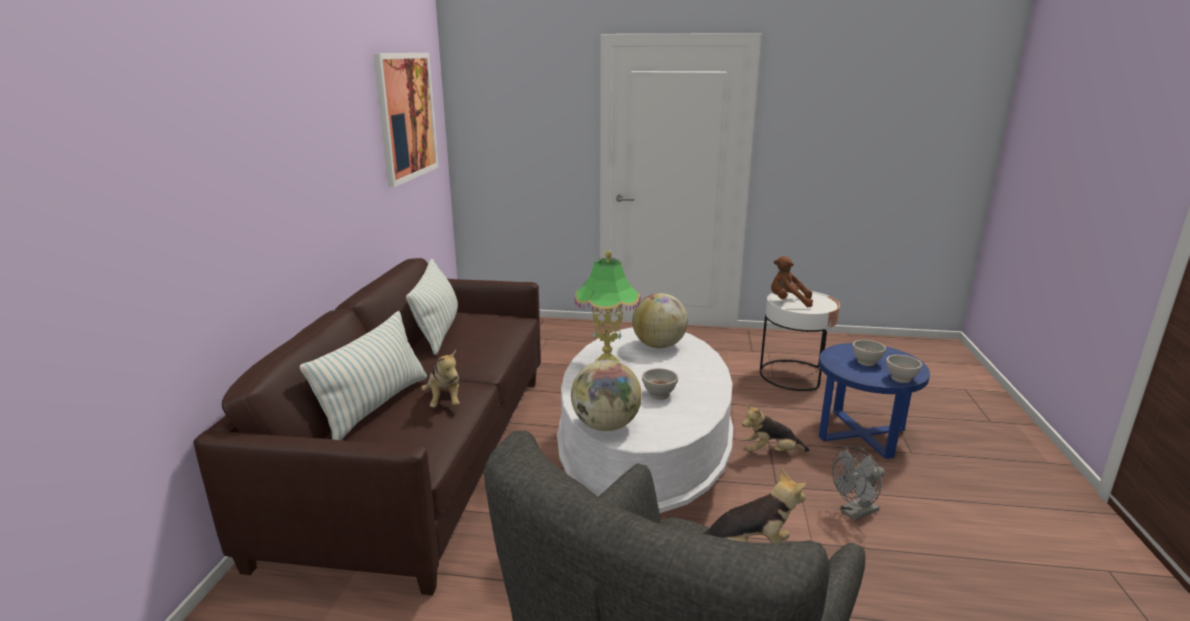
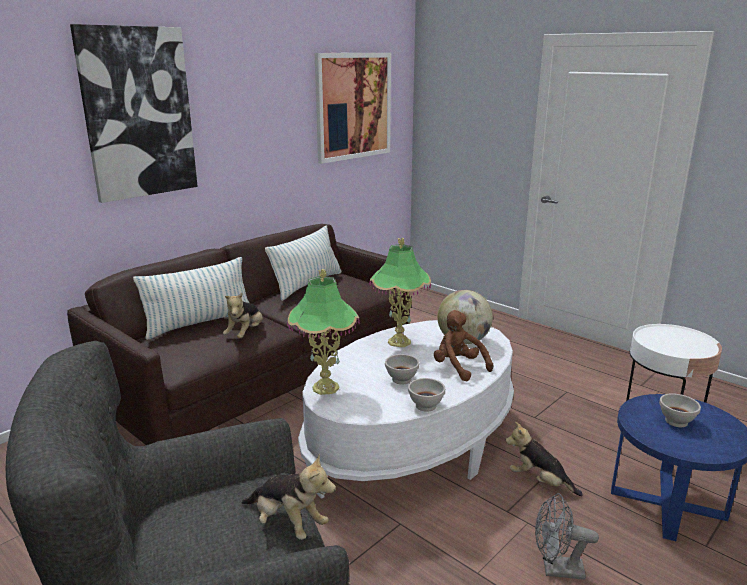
camera: 35 degrees right, 0 degrees up
globe [571,360,642,431] -> table lamp [287,269,360,395]
brown plush toy [771,256,813,307] -> brown plush toy moved to [434,310,493,382]
white bowl [886,355,922,383] -> white bowl moved to [408,378,445,412]
none -> picture [70,24,198,203]

